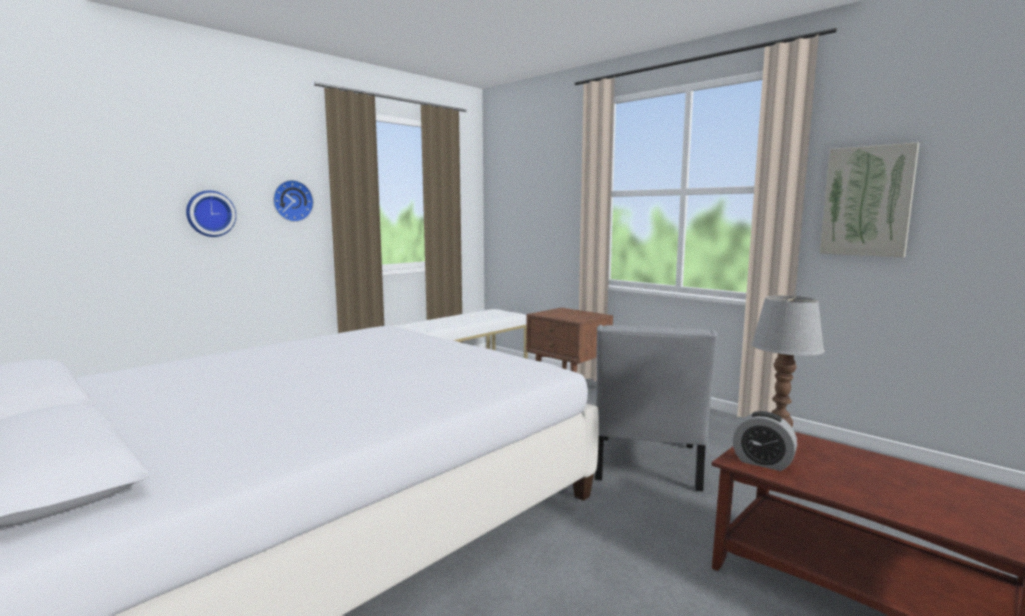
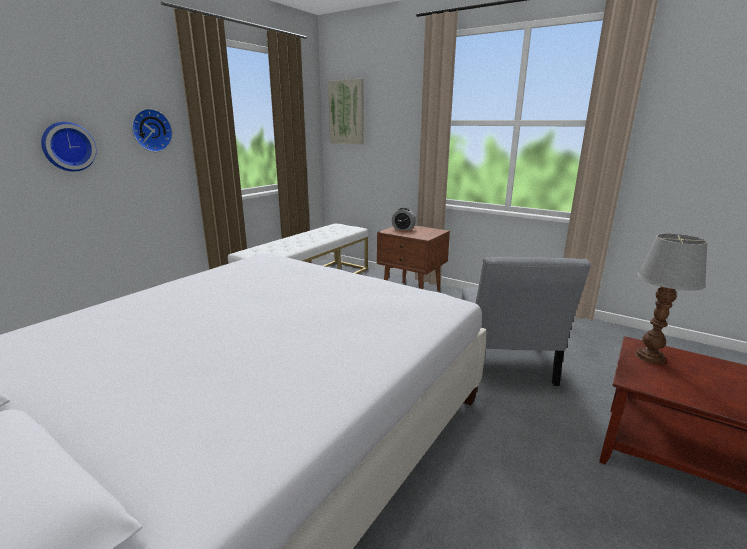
camera: 10 degrees left, 10 degrees up
alarm clock [733,411,797,471] -> alarm clock moved to [392,208,416,231]
picture [820,143,919,257] -> picture moved to [328,79,364,144]

